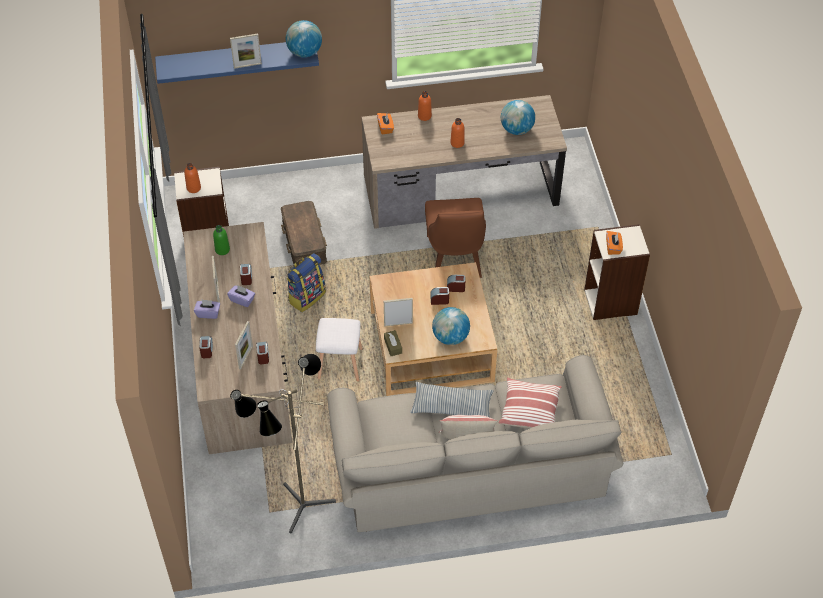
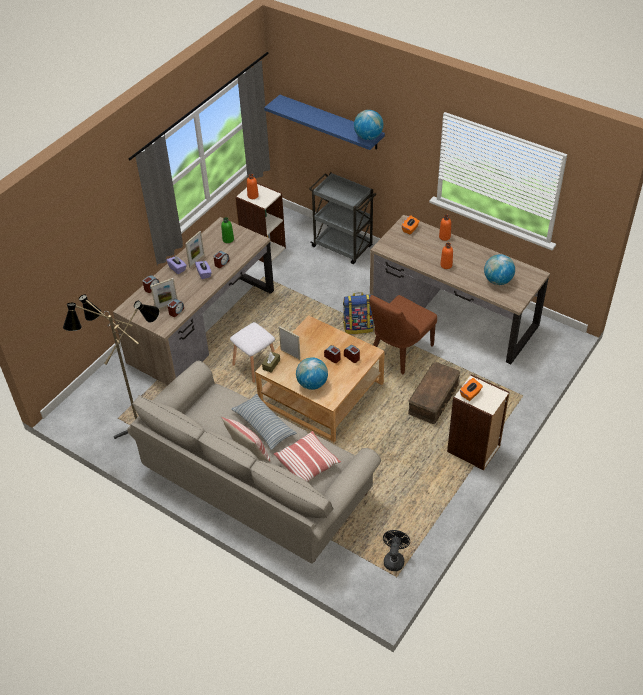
camera: 45 degrees right, 5 degrees down
picture frame [230,33,262,69] -> none
brown storage box [281,201,327,266] -> brown storage box moved to [408,362,460,424]
backpack [287,253,326,312] -> backpack moved to [343,293,374,334]
none -> grey cart [309,172,376,264]
none -> black fan [383,530,410,571]

